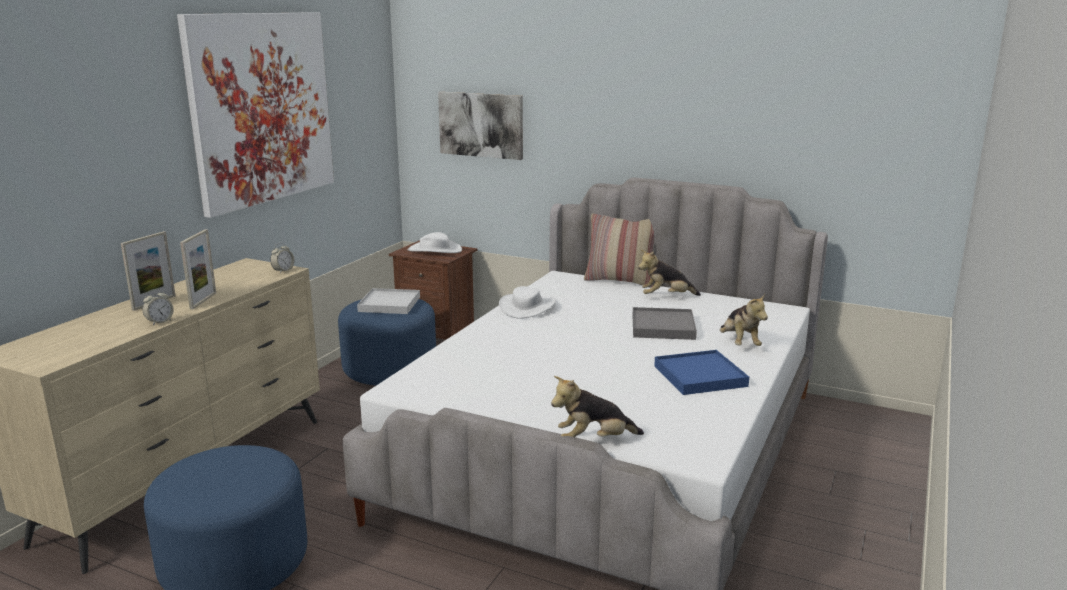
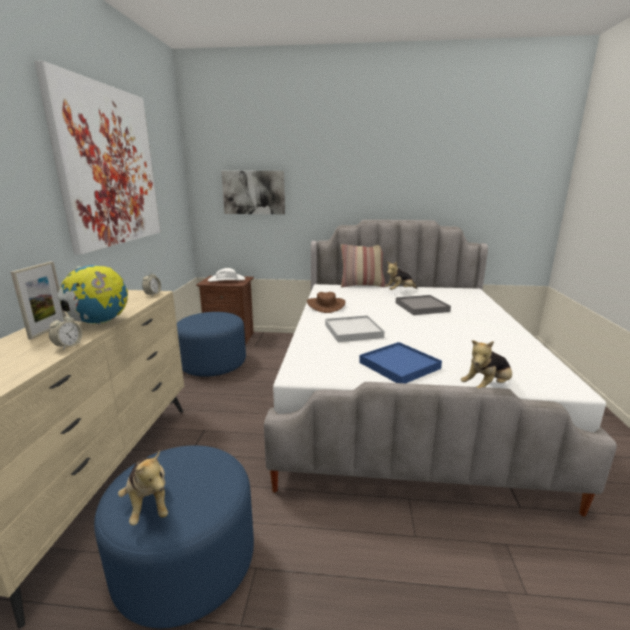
camera: 20 degrees left, 0 degrees up
picture frame [180,229,216,309] -> globe [57,265,128,325]
white tray [357,288,420,314] -> white tray moved to [325,315,385,342]
white hat [499,286,556,319] -> brown hat [307,292,345,313]
blue tray [654,350,749,395] -> blue tray moved to [359,342,442,383]
plush toy [720,294,768,346] -> plush toy moved to [118,450,168,525]

